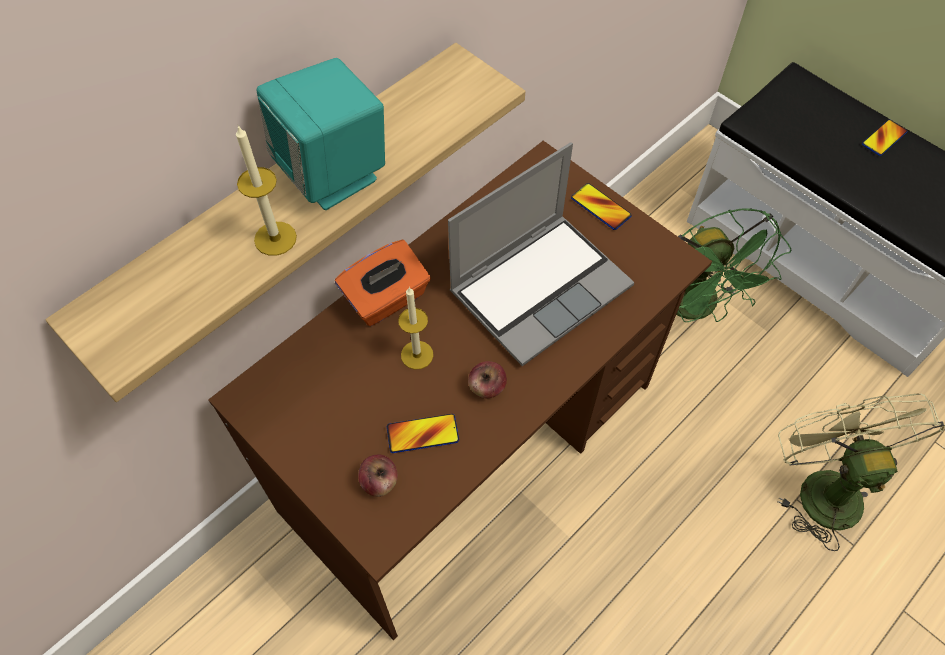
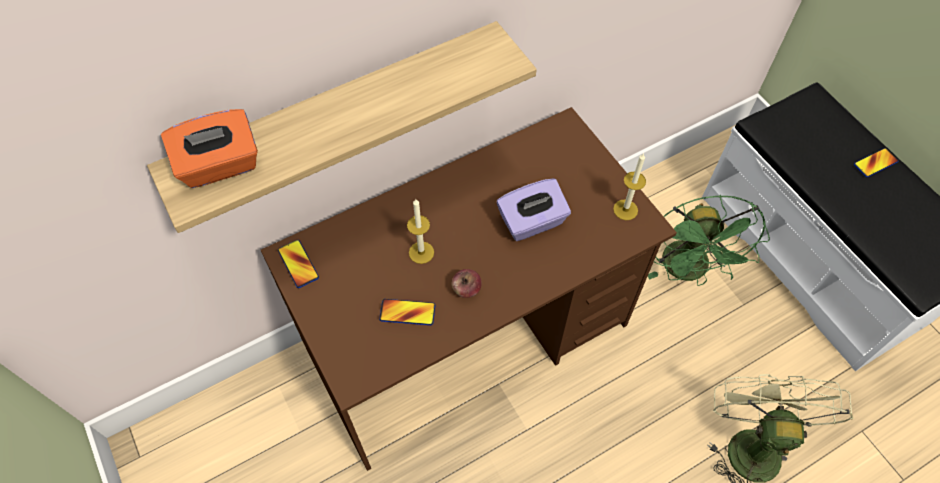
camera: 15 degrees right, 0 degrees up
candle [236,126,297,256] -> candle moved to [613,153,646,220]
turquoise speaker [257,58,385,210] -> none
orange tissue box [335,240,431,326] -> orange tissue box moved to [161,109,258,188]
apple [358,454,398,497] -> none
laptop [448,142,634,366] -> purple tissue box [497,178,571,241]
phone [571,183,632,230] -> phone moved to [278,240,319,288]

